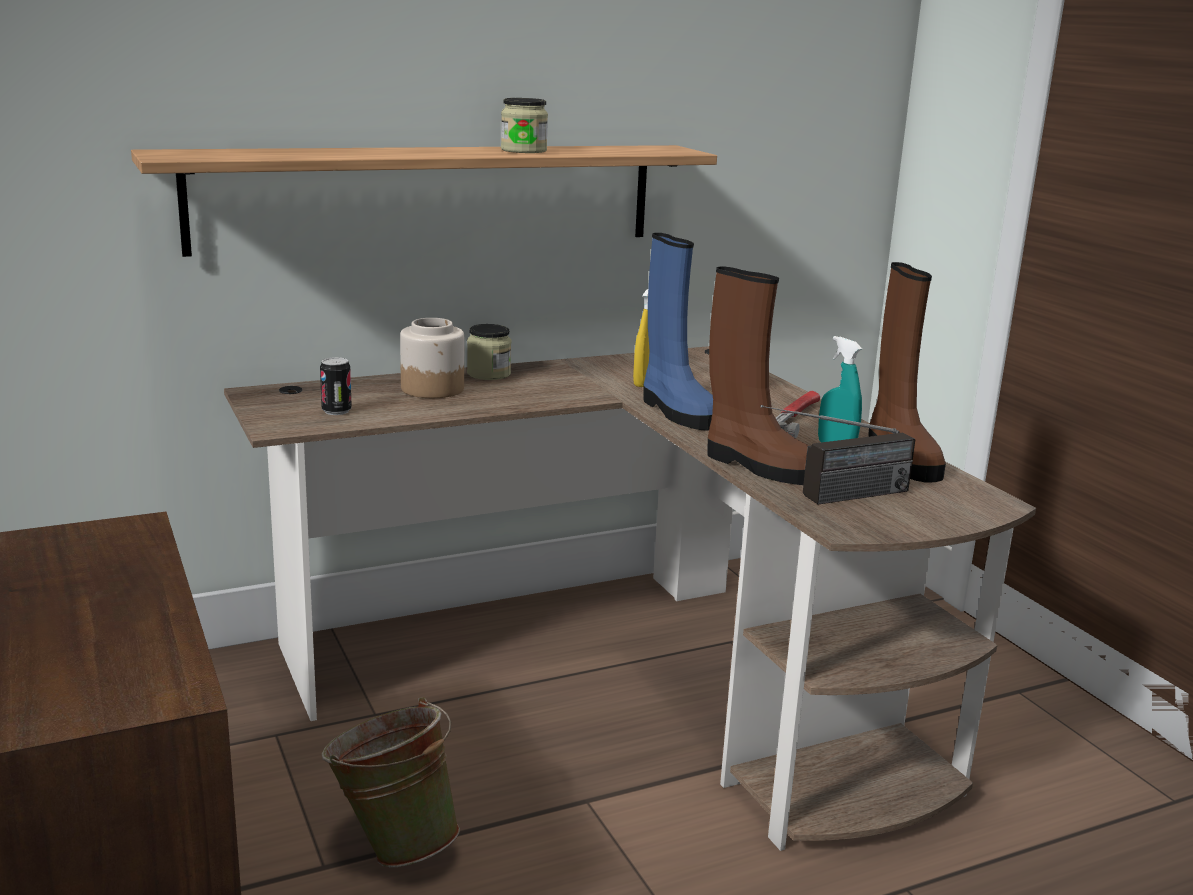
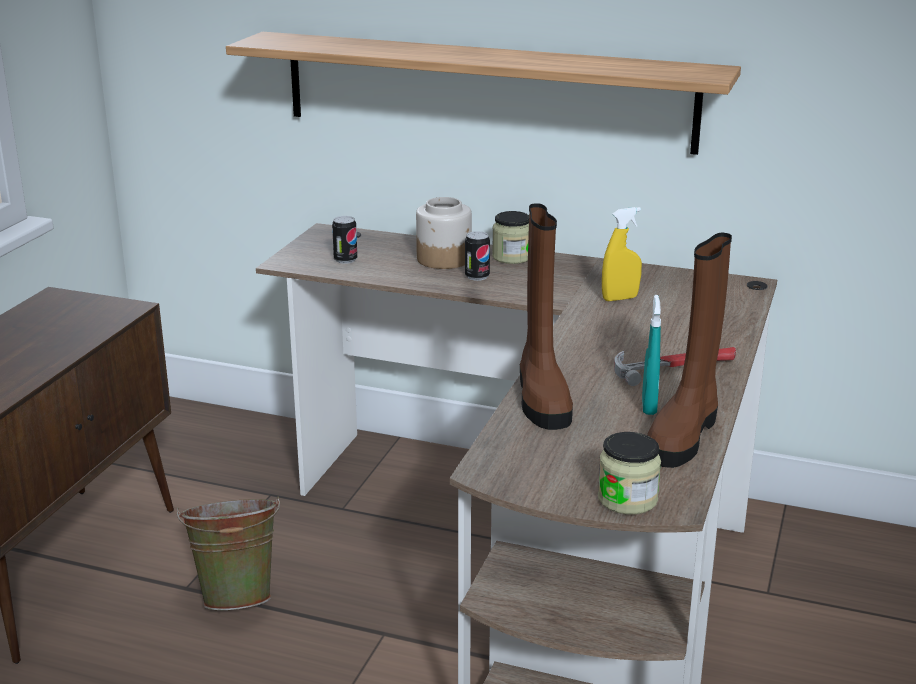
camera: 45 degrees right, 5 degrees up
jar [501,98,548,153] -> jar moved to [598,432,661,515]
blue boot [643,233,713,431] -> none
radio [760,405,915,505] -> none
none -> can [465,231,490,281]

